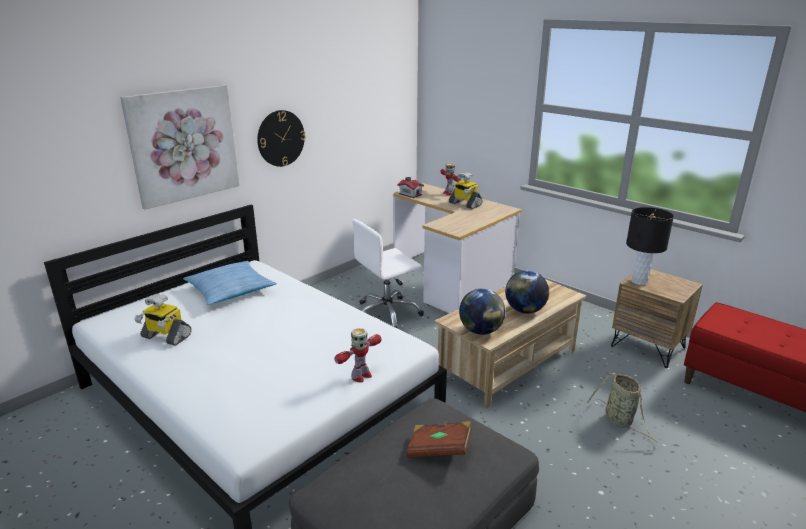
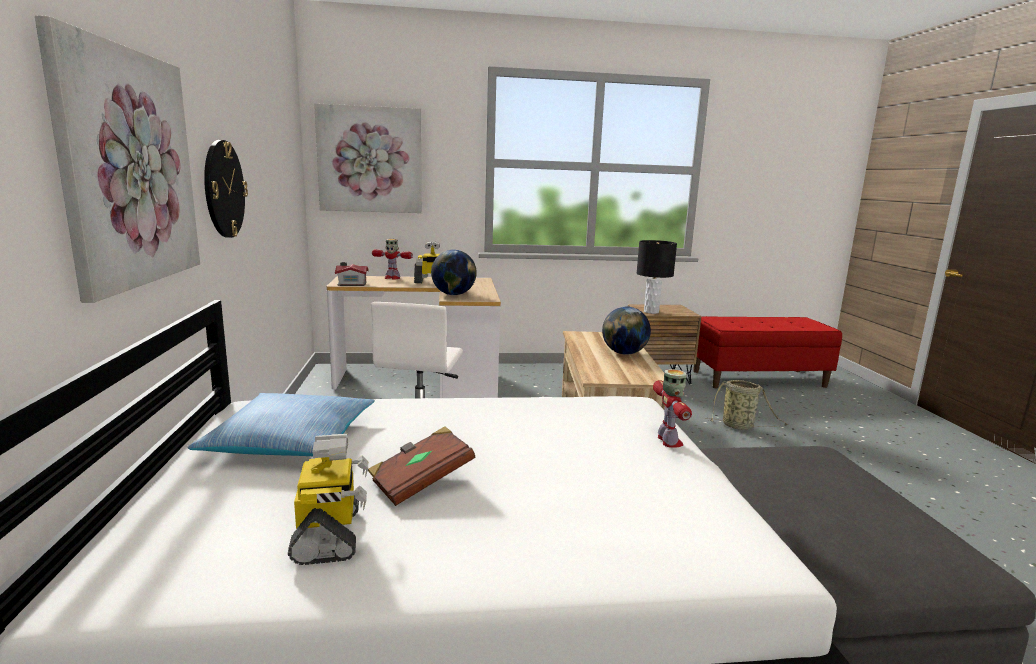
camera: 50 degrees left, 10 degrees down
toy robot [134,293,192,346] -> toy robot turned 75 degrees counterclockwise [288,434,369,565]
brown book [406,421,472,458] -> brown book moved to [368,426,475,506]
globe [459,288,505,335] -> globe moved to [431,250,477,295]
none -> picture [314,103,422,213]

